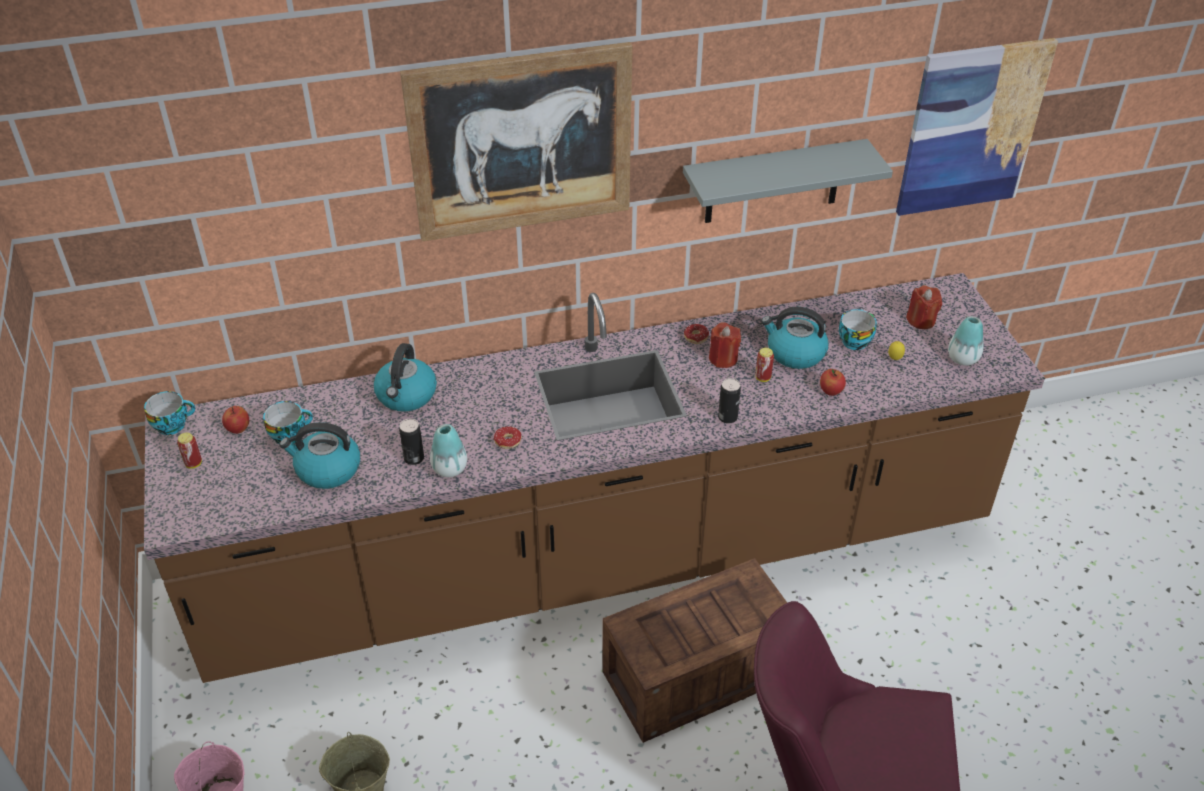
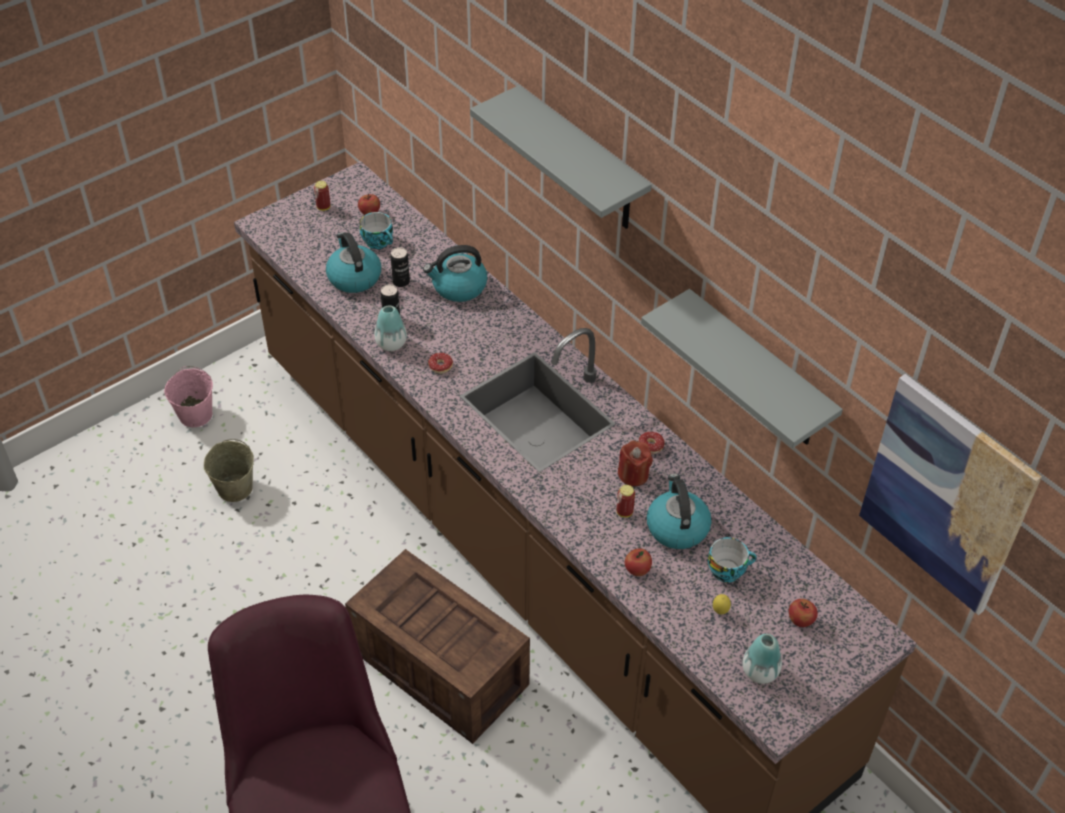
camera: 65 degrees right, 5 degrees up
cup [144,391,195,435] -> none
picture [400,42,632,241] -> grey shelf [470,85,652,229]
can [718,378,741,424] -> can moved to [390,247,410,287]
red candle [906,285,942,329] -> apple [789,599,818,627]

